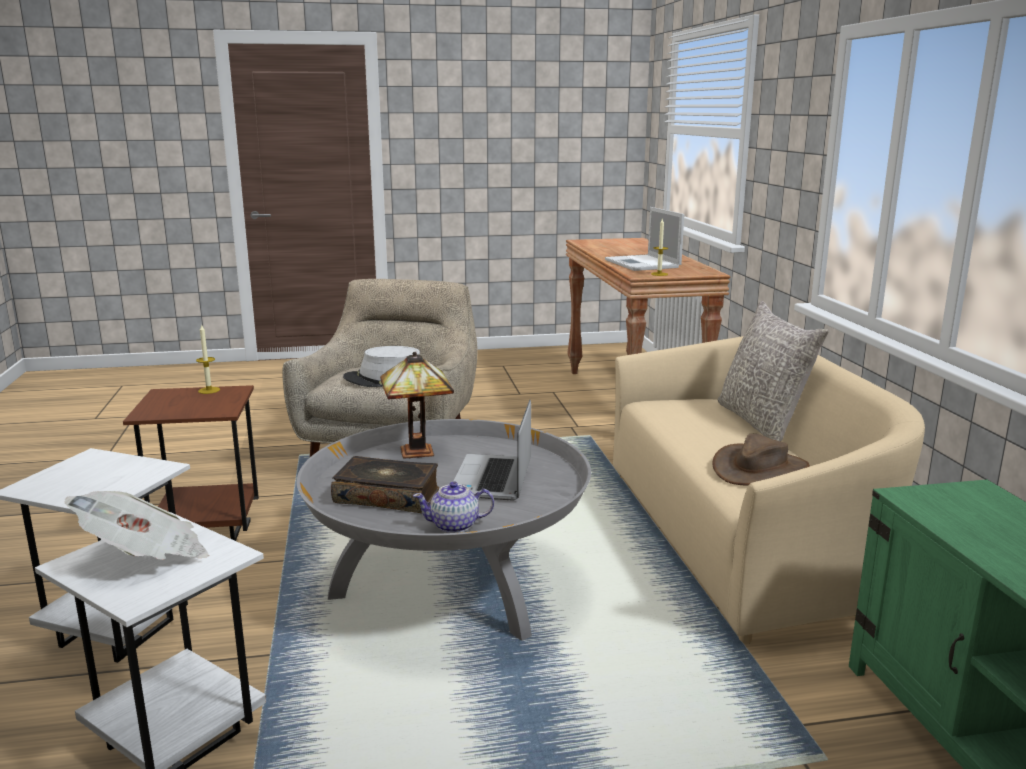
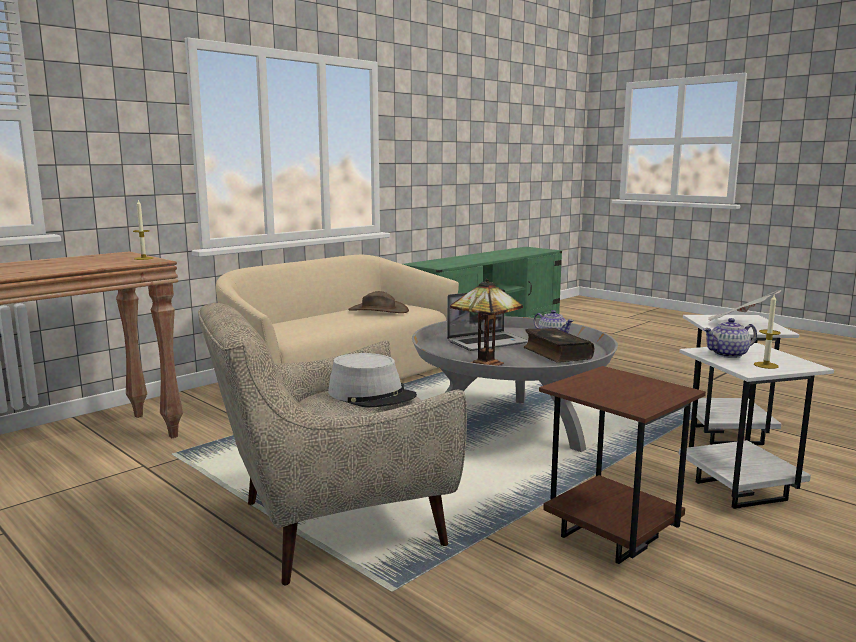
camera: 125 degrees left, 5 degrees down
candle [196,324,220,394] -> candle moved to [754,295,781,369]
laptop [605,207,684,271] -> none
grey pillow [718,301,829,442] -> none
none -> teapot [703,318,757,358]

